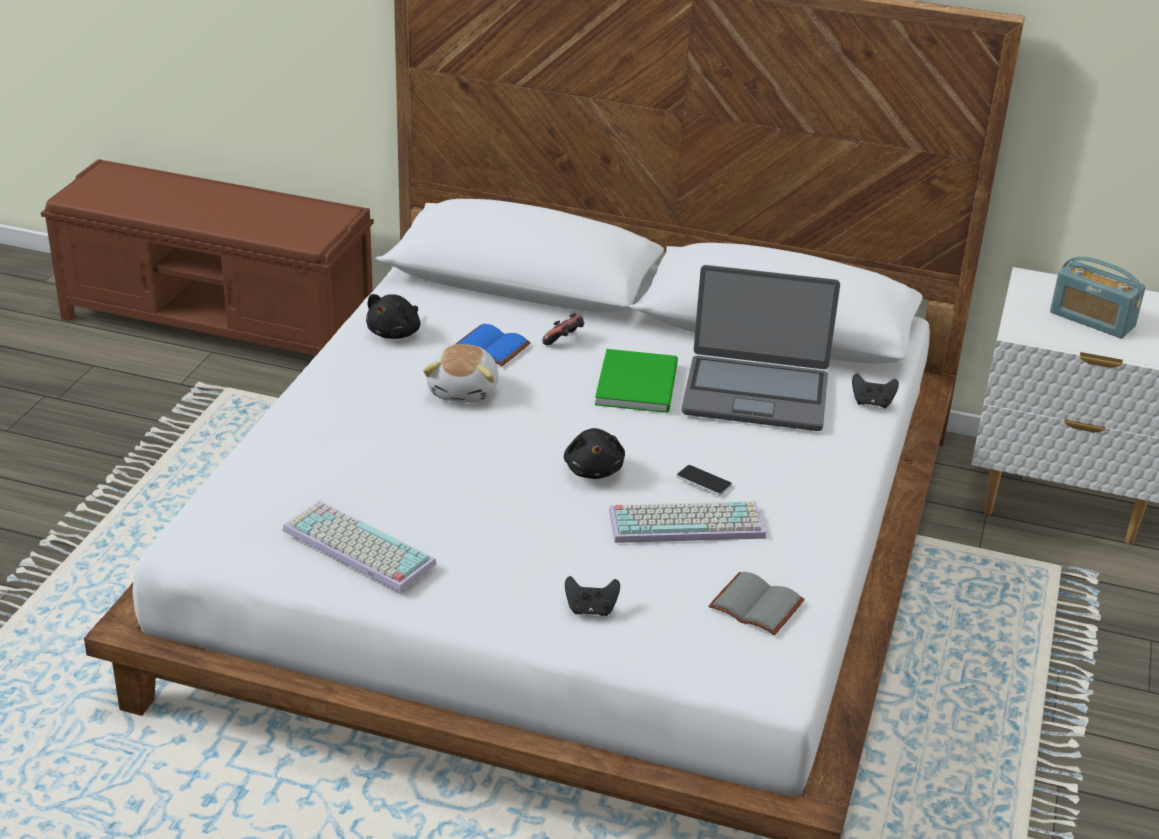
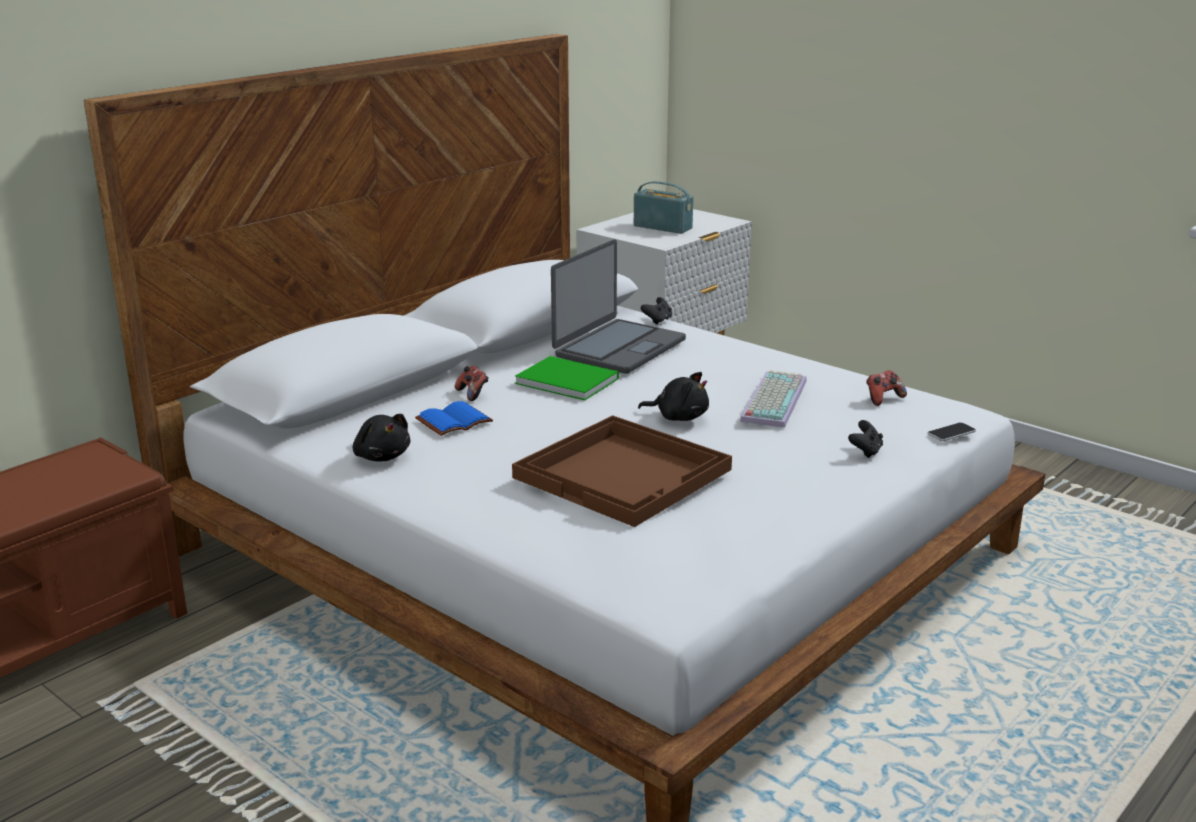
camera: 65 degrees left, 10 degrees down
keyboard [282,500,437,592] -> none
plush toy [423,344,499,403] -> none
phone [676,465,732,495] -> phone moved to [927,422,976,441]
grey book [708,572,805,635] -> game controller [866,370,907,406]
radio [1050,257,1145,338] -> radio turned 120 degrees counterclockwise [634,181,693,234]
none -> brown tray [512,415,732,527]

